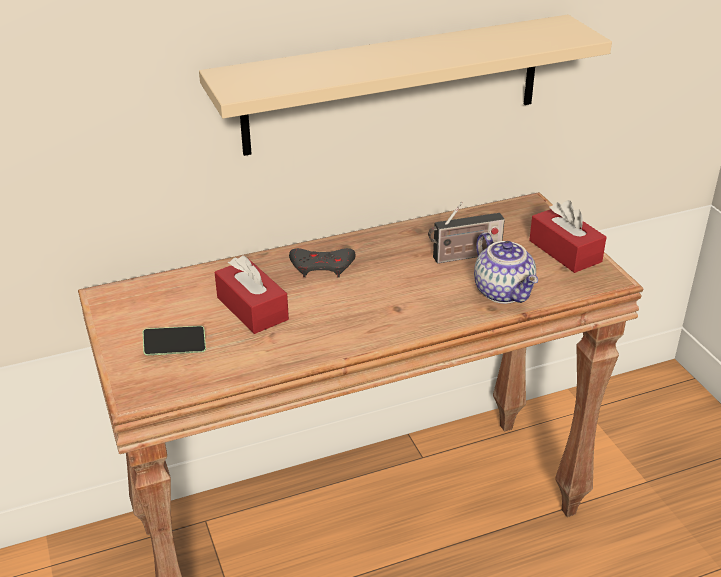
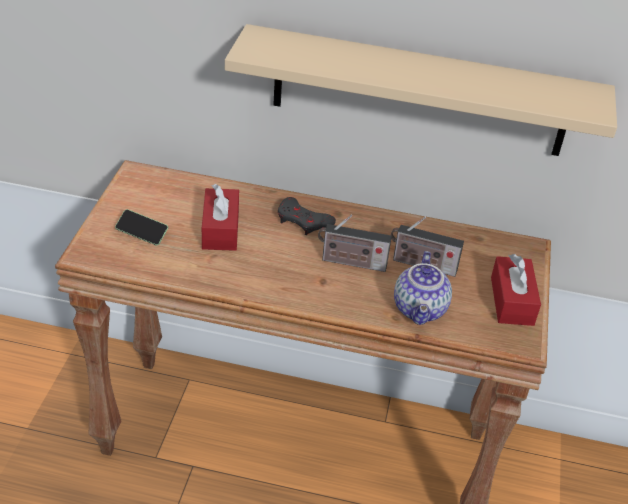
camera: 30 degrees right, 5 degrees up
none -> radio [318,214,392,272]

